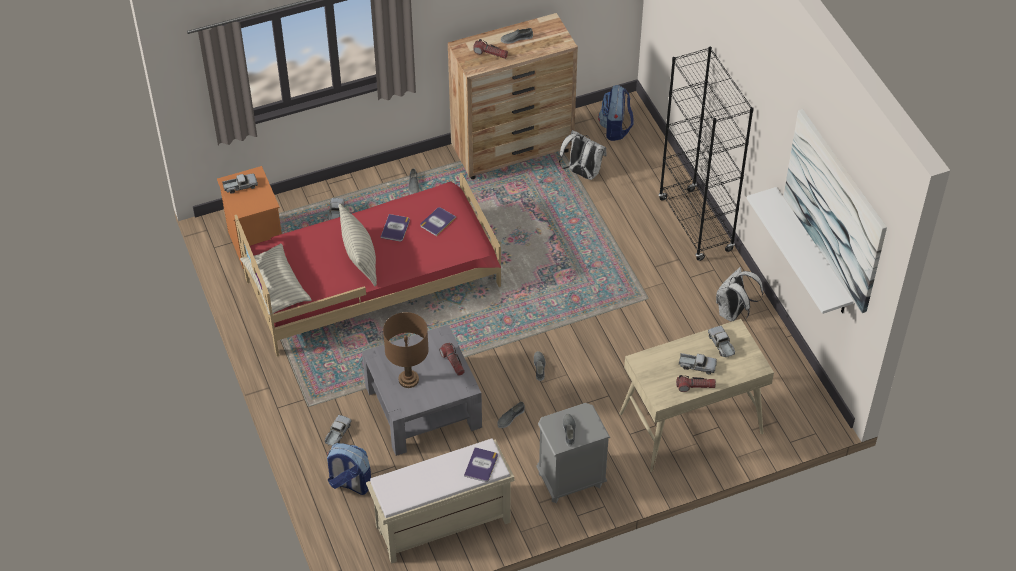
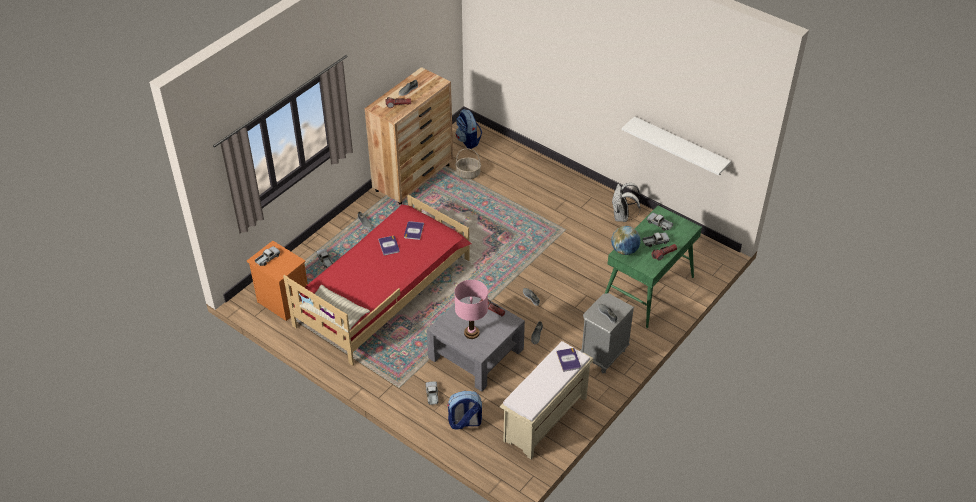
camera: 30 degrees left, 5 degrees down
pillow [339,204,377,286] -> none
brown table lamp [383,312,429,388] -> pink table lamp [454,280,488,339]
white backpack [559,130,607,180] -> basket [455,149,481,179]
beige desk [619,319,774,472] -> green desk [605,205,702,328]
black bookcase [659,47,754,261] -> none
picture [783,109,887,313] -> none
none -> globe [611,226,641,255]

